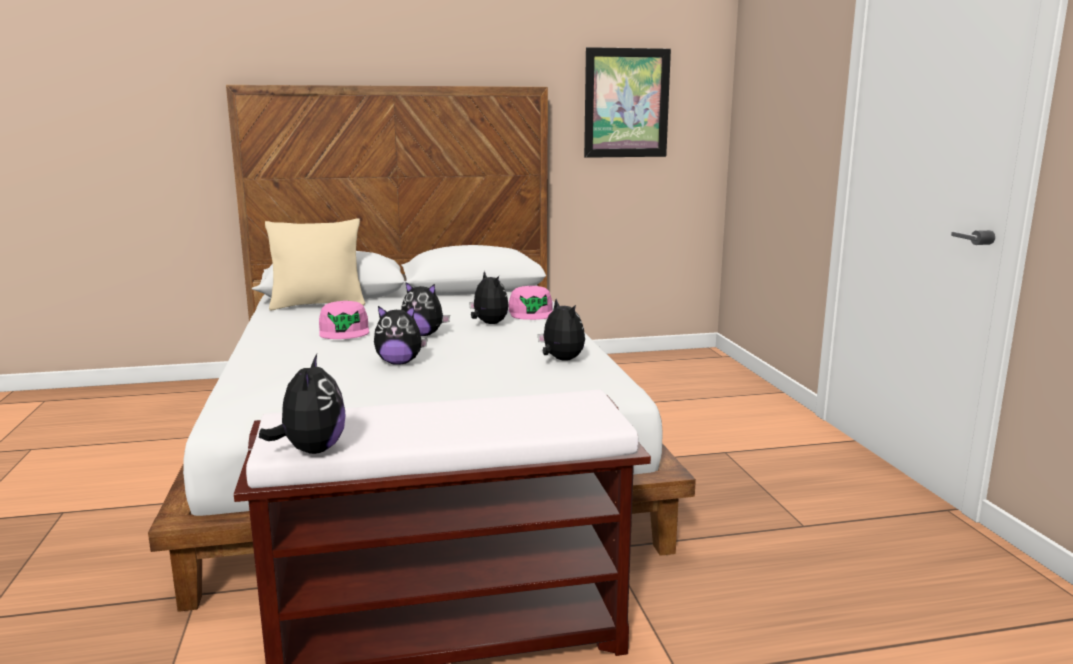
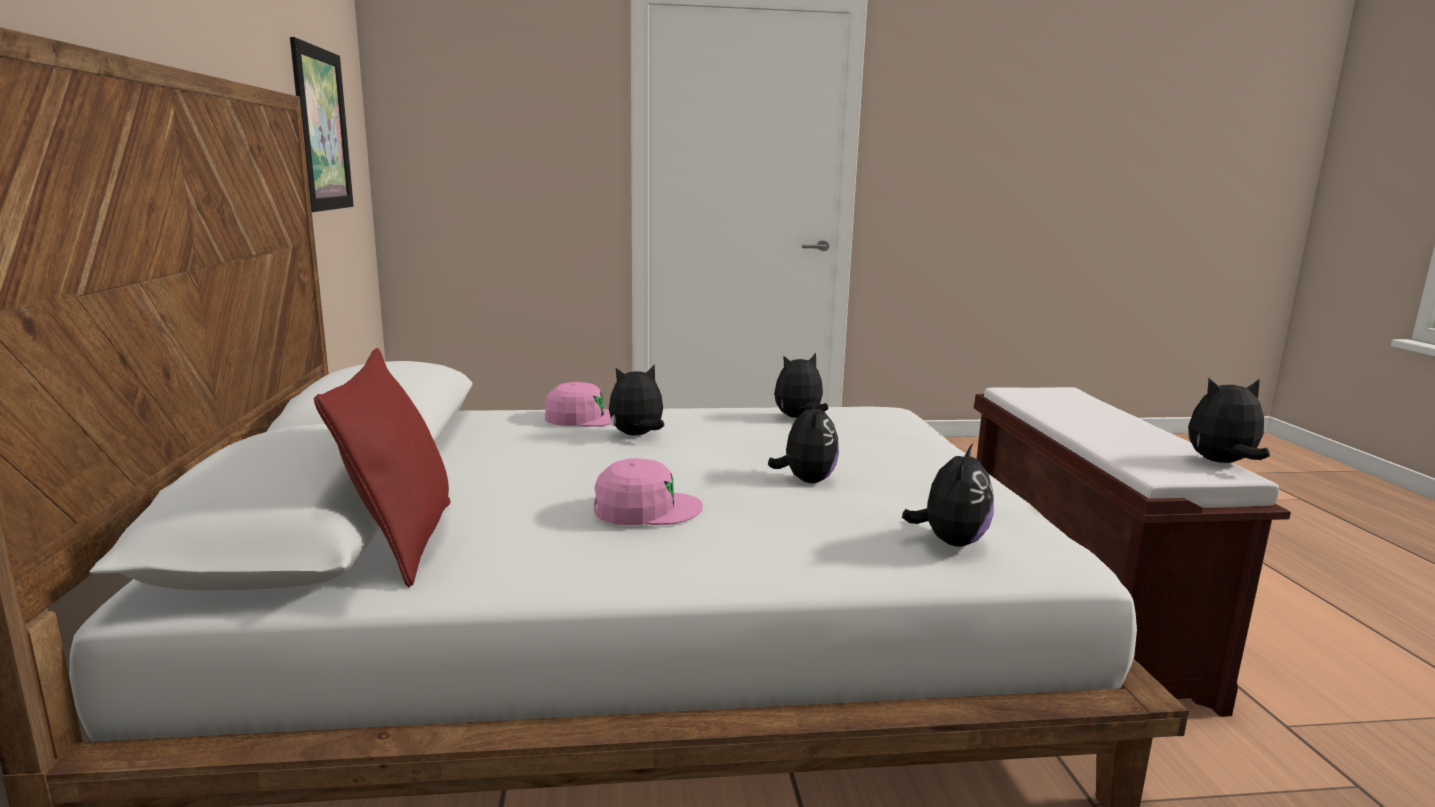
camera: 85 degrees left, 0 degrees up
beige pillow [265,218,365,310] -> red pillow [314,348,451,587]
plush toy [401,281,450,336] -> plush toy moved to [902,443,994,547]

